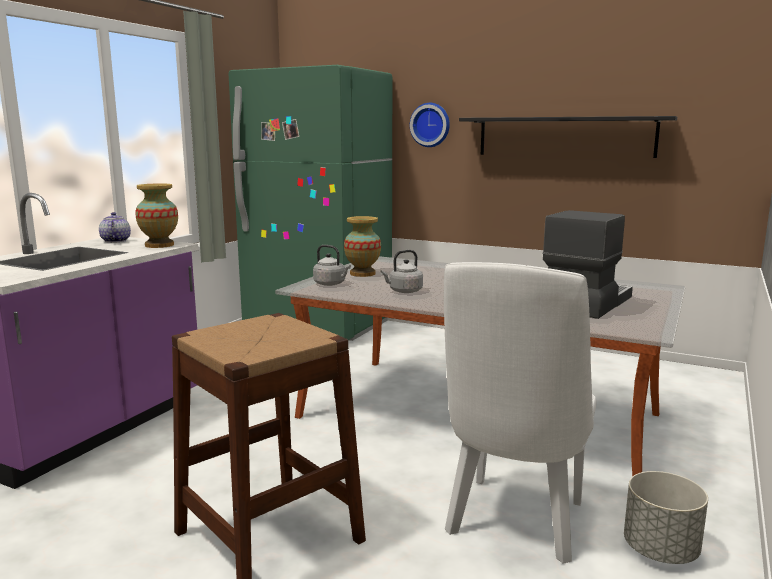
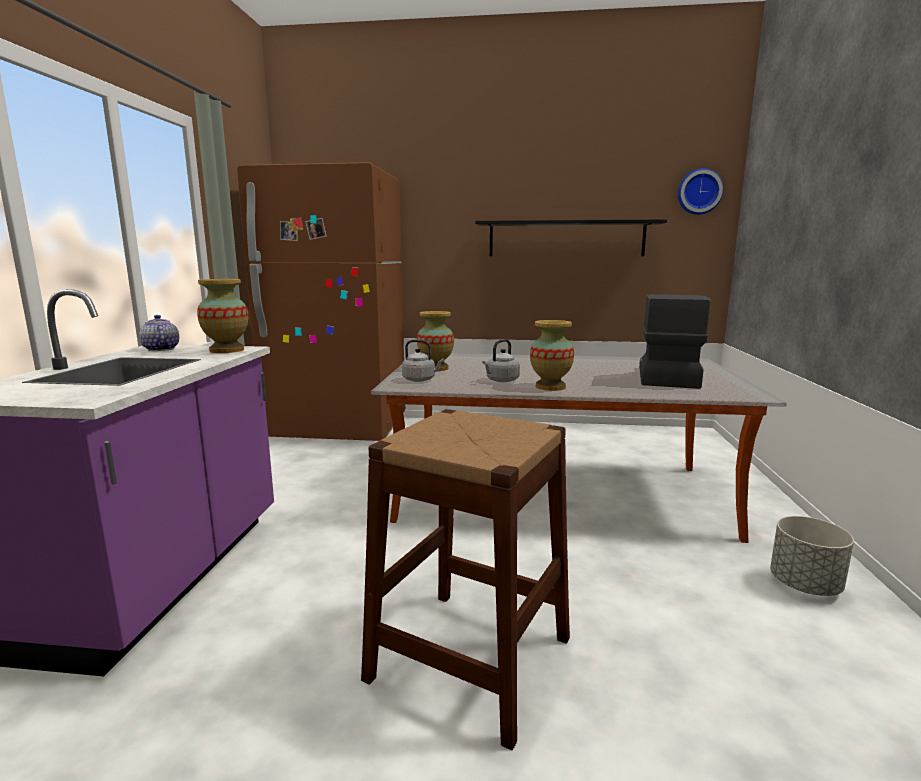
camera: 20 degrees left, 0 degrees up
green fridge [229,65,392,341] -> brown fridge [237,162,405,441]
wall clock [410,103,450,147] -> wall clock moved to [678,168,724,215]
white chair [444,262,596,564] -> none
none -> vase [530,320,574,391]

